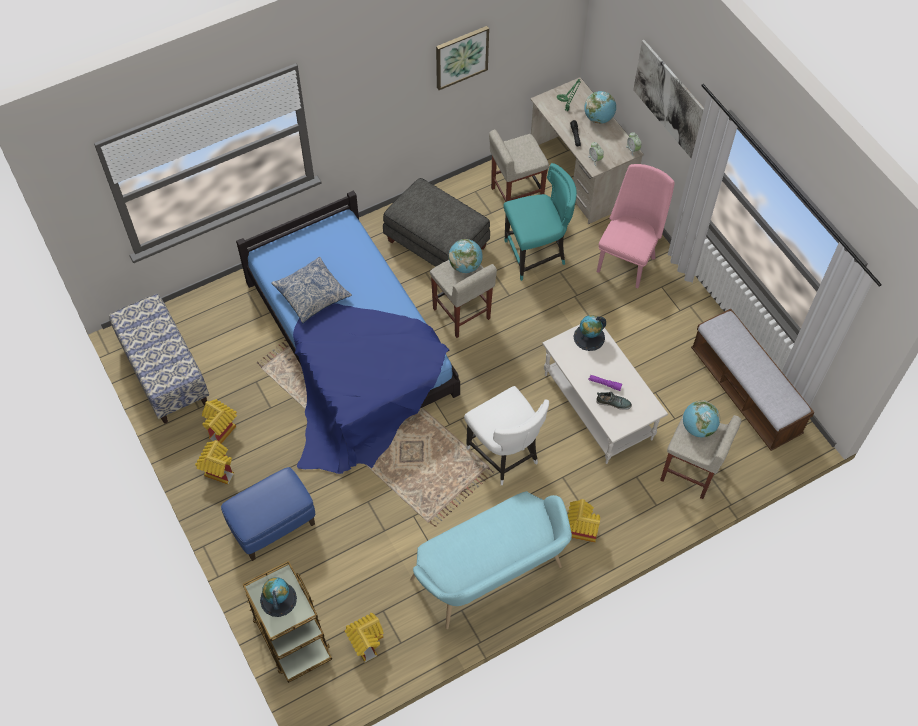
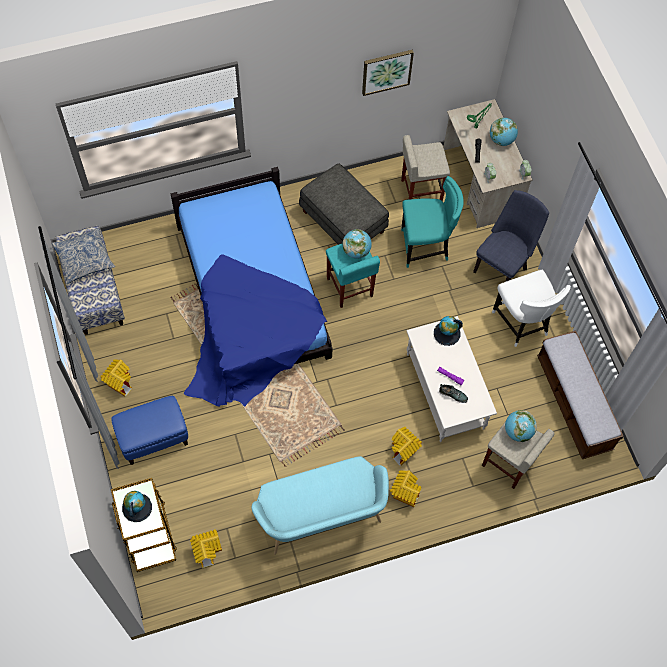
camera: 10 degrees right, 5 degrees up
toy house [202,399,237,444] -> toy house moved to [392,427,422,466]
pillow [271,256,352,323] -> pillow moved to [52,228,115,284]
beige stool [430,260,497,338] -> turquoise stool [326,243,380,308]
white chair [464,386,549,485] -> white chair moved to [492,270,571,347]
pink chair [597,164,675,288] -> blue chair [473,190,549,281]
picture [633,40,704,159] -> none

